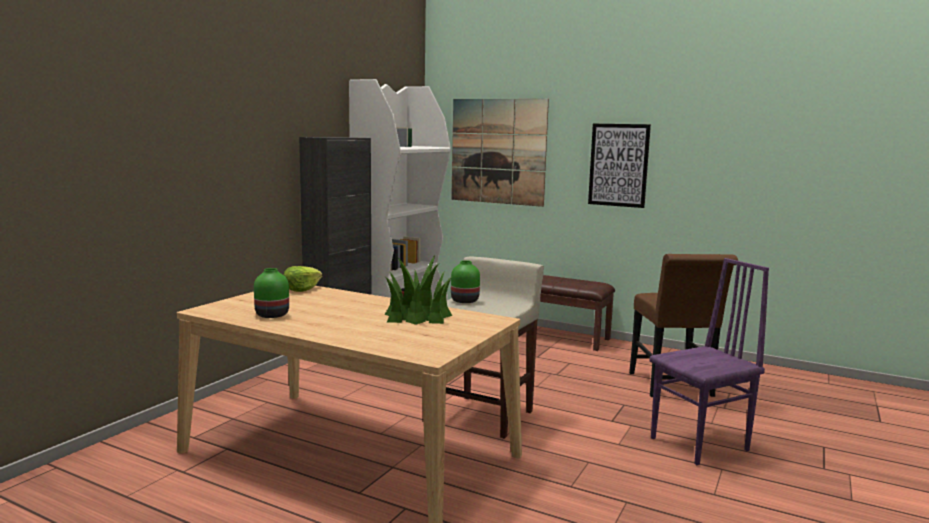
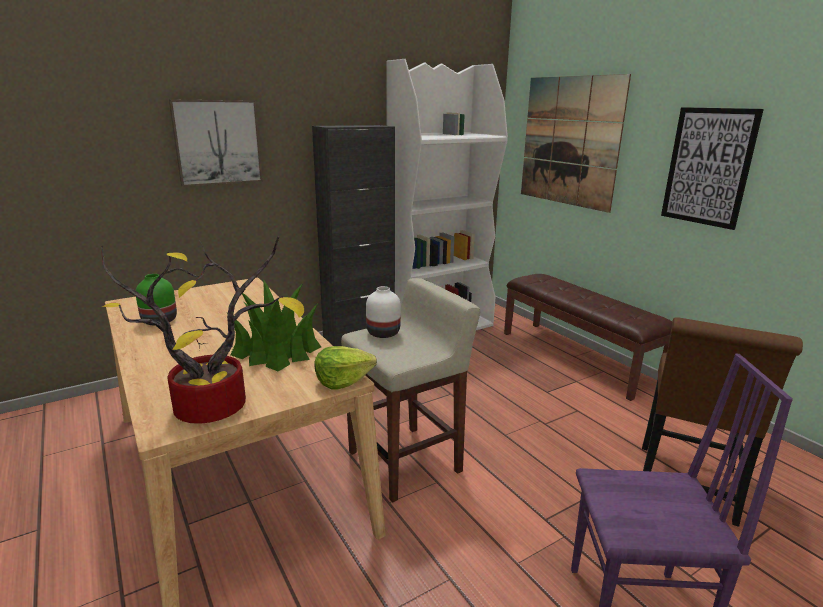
camera: 30 degrees right, 10 degrees up
lettuce [284,266,322,292] -> lettuce moved to [314,346,377,390]
green vase [451,260,480,303] -> white vase [366,286,401,338]
none -> potted plant [100,236,304,424]
none -> picture [169,99,263,187]

